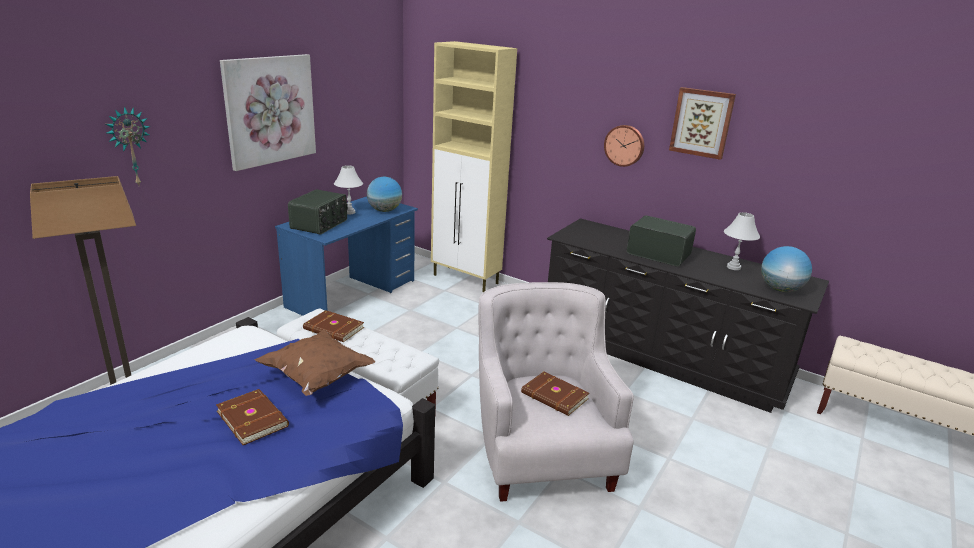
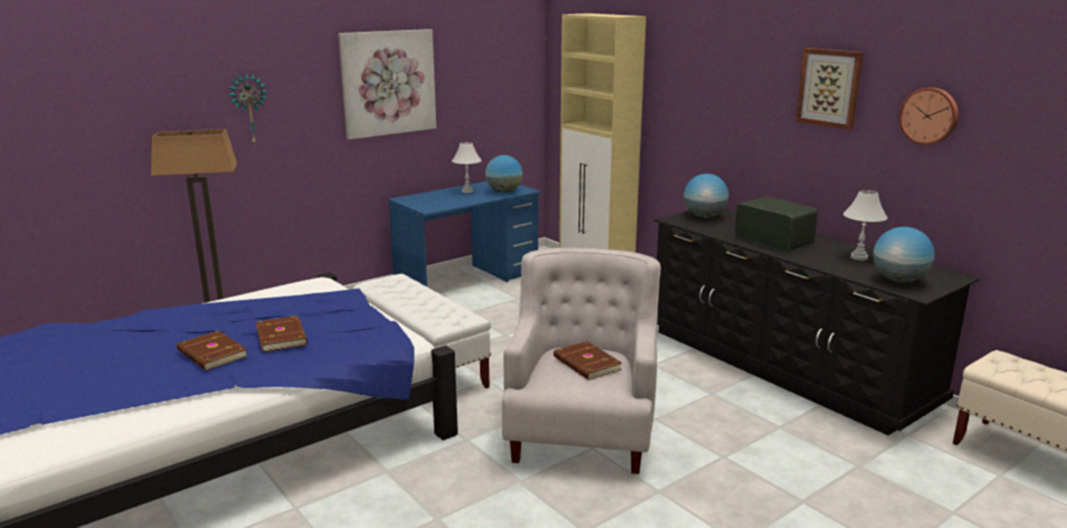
camera: 20 degrees right, 5 degrees down
brown pillow [255,330,375,396] -> none
radio [288,189,348,235] -> none
brown book [303,310,364,342] -> brown book moved to [177,331,248,370]
wall clock [604,125,644,167] -> wall clock moved to [899,87,958,145]
none -> globe [684,174,729,218]

